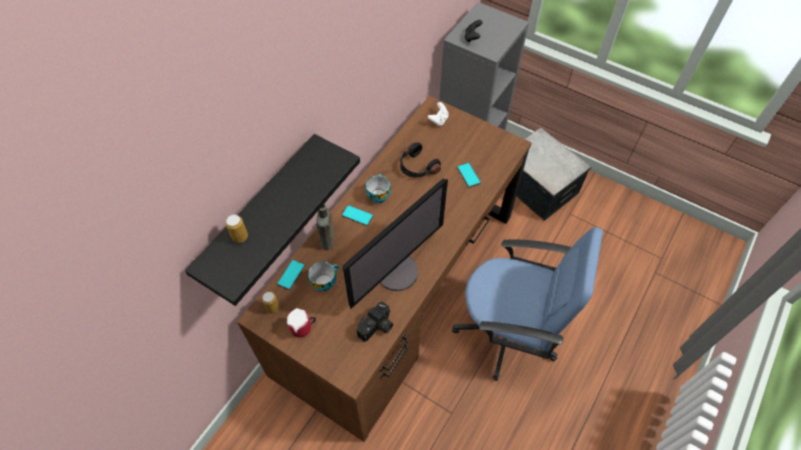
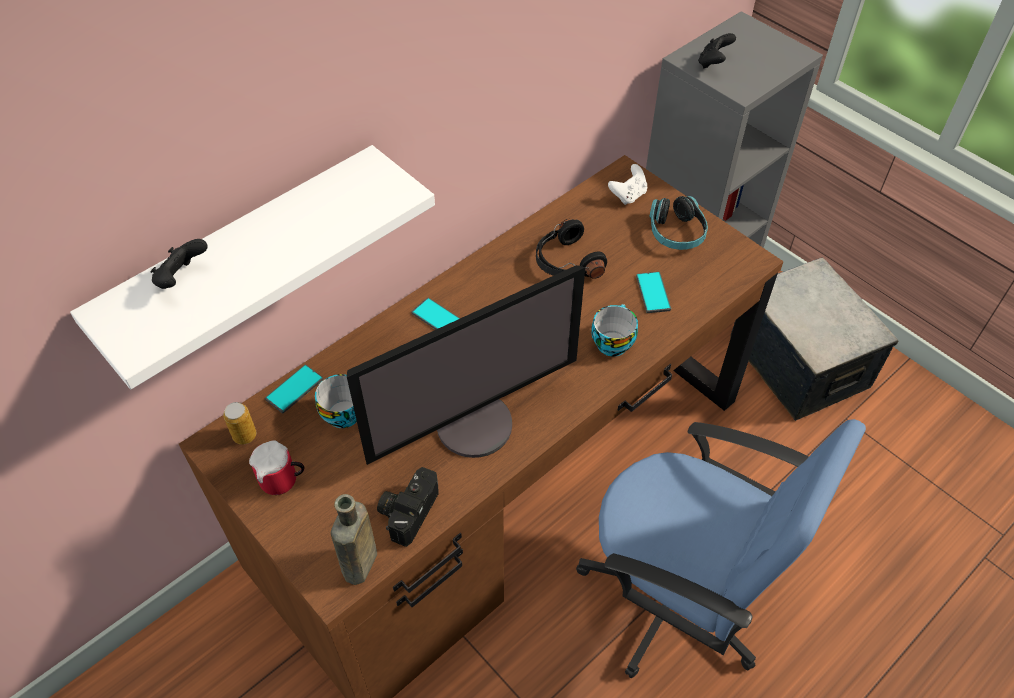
camera: 15 degrees right, 5 degrees down
black shelf [185,134,360,306] -> white shelf [70,145,435,389]
can [225,214,248,243] -> black game controller [150,239,208,289]
brown bottle [316,203,334,250] -> brown bottle moved to [331,494,377,585]
camera [357,301,393,342] -> camera turned 150 degrees clockwise [377,467,438,547]
cup [366,174,391,203] -> cup moved to [591,304,638,357]
none -> headphones [649,196,708,250]

